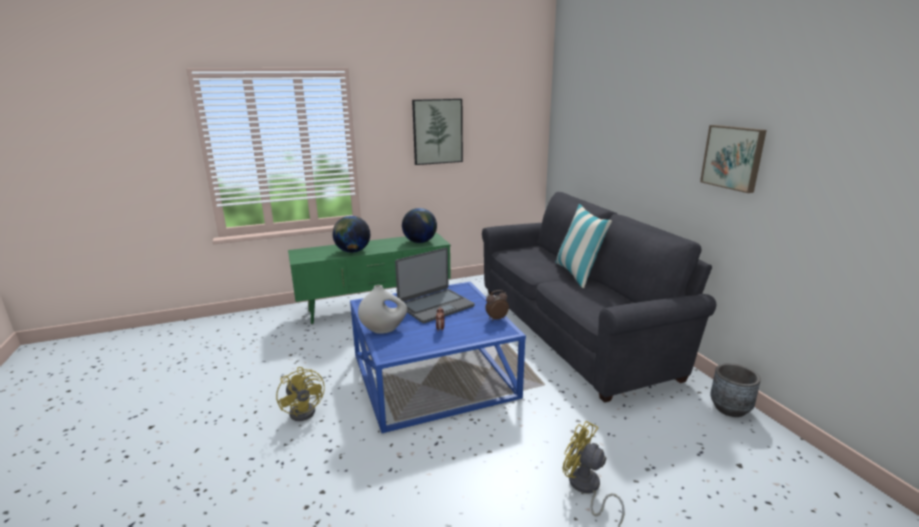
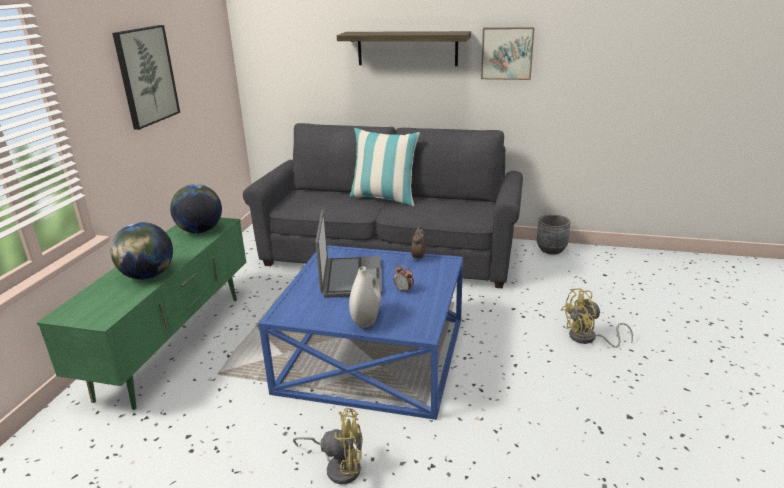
camera: 55 degrees left, 5 degrees up
none -> shelf [337,31,471,66]

